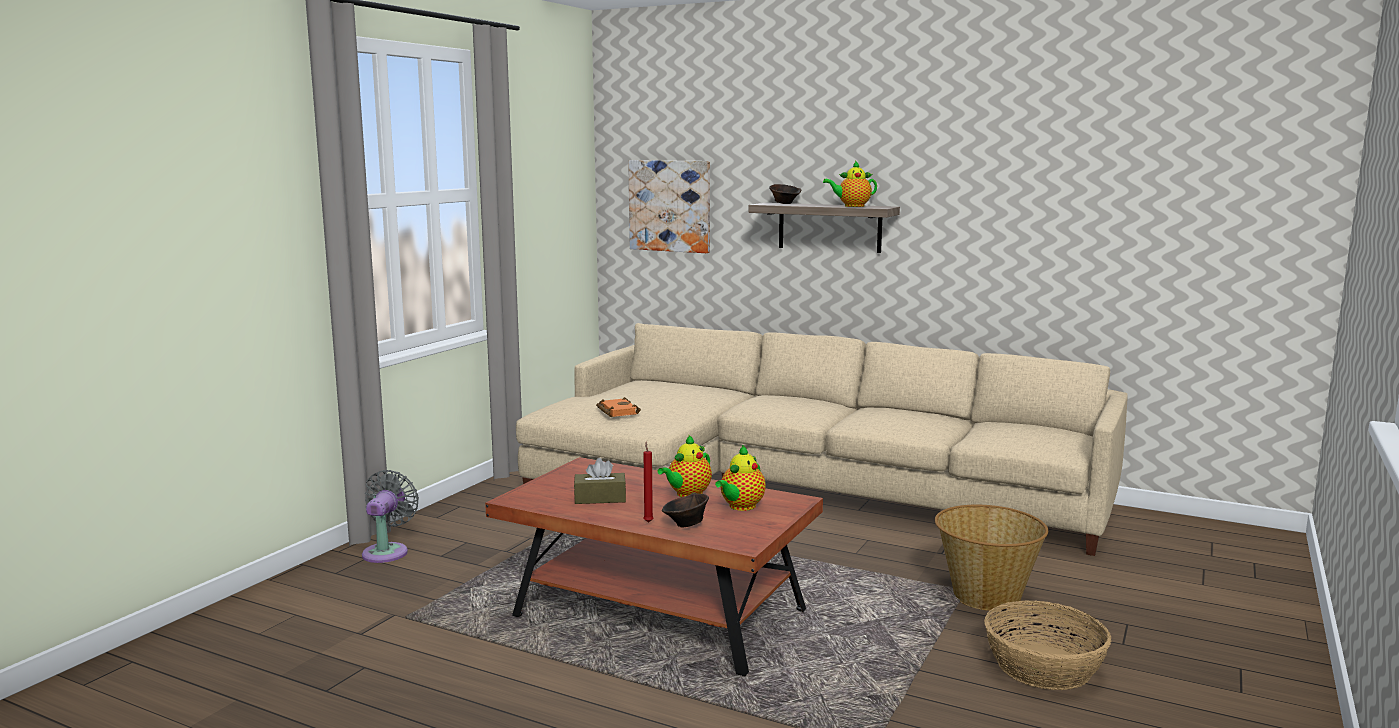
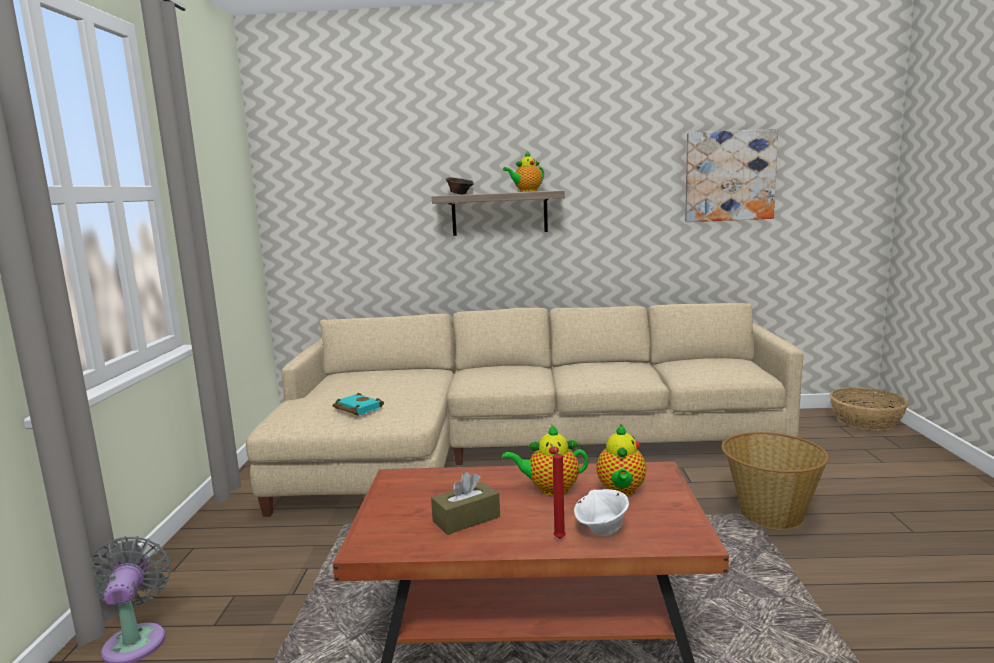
camera: 25 degrees left, 0 degrees up
orange book [596,397,641,417] -> turquoise book [333,393,384,416]
picture [628,160,710,253] -> picture moved to [685,129,778,222]
teapot [657,434,712,497] -> teapot turned 75 degrees clockwise [502,424,588,496]
brown bowl [662,493,709,527] -> white bowl [574,489,629,536]
basket [984,600,1112,690] -> basket moved to [829,387,908,431]

